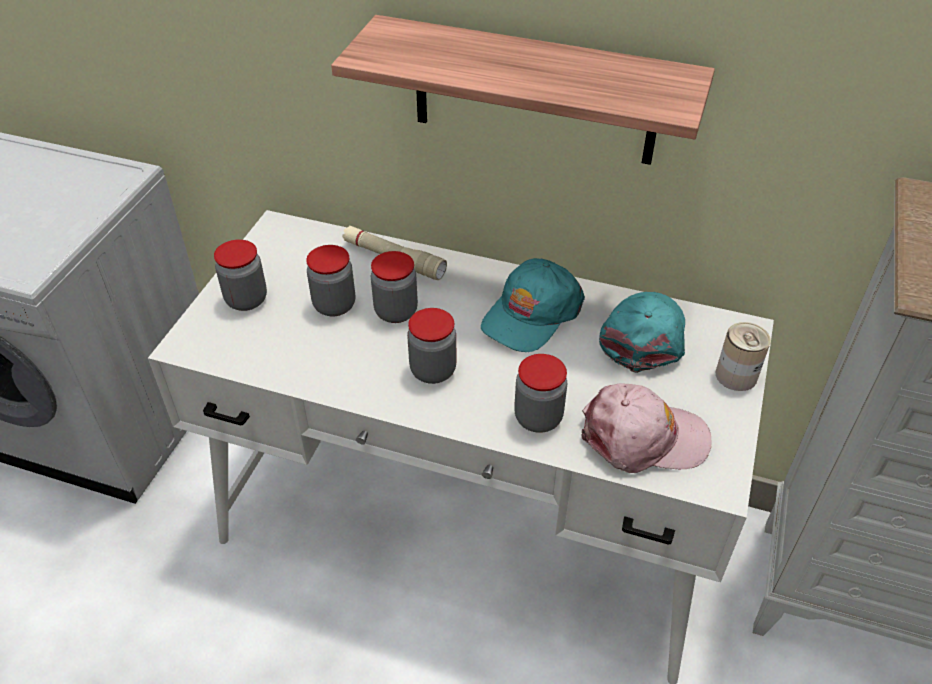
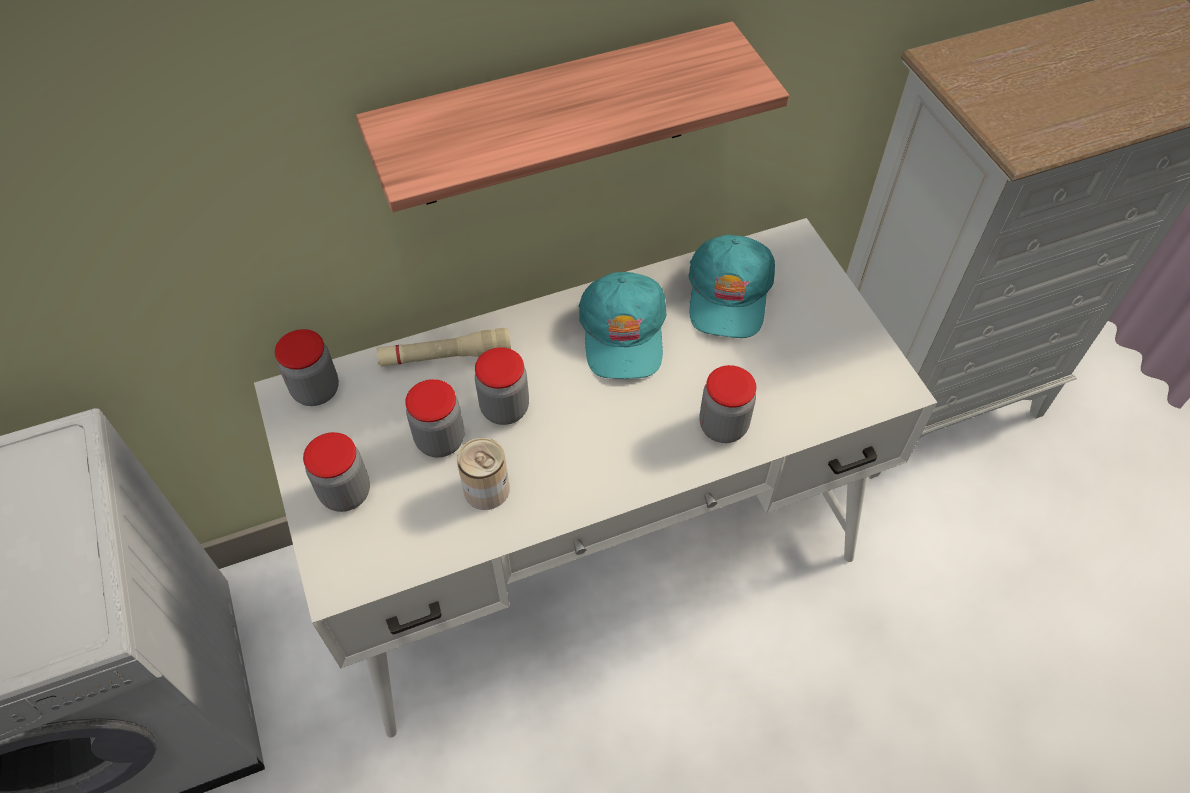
camera: 40 degrees left, 10 degrees up
jar [407,308,457,384] -> jar moved to [275,329,339,406]
pink cap [582,384,712,473] -> none
turquoise cap [599,292,685,373] -> turquoise cap turned 150 degrees counterclockwise [688,235,775,338]
can [716,322,771,391] -> can moved to [457,438,510,510]

